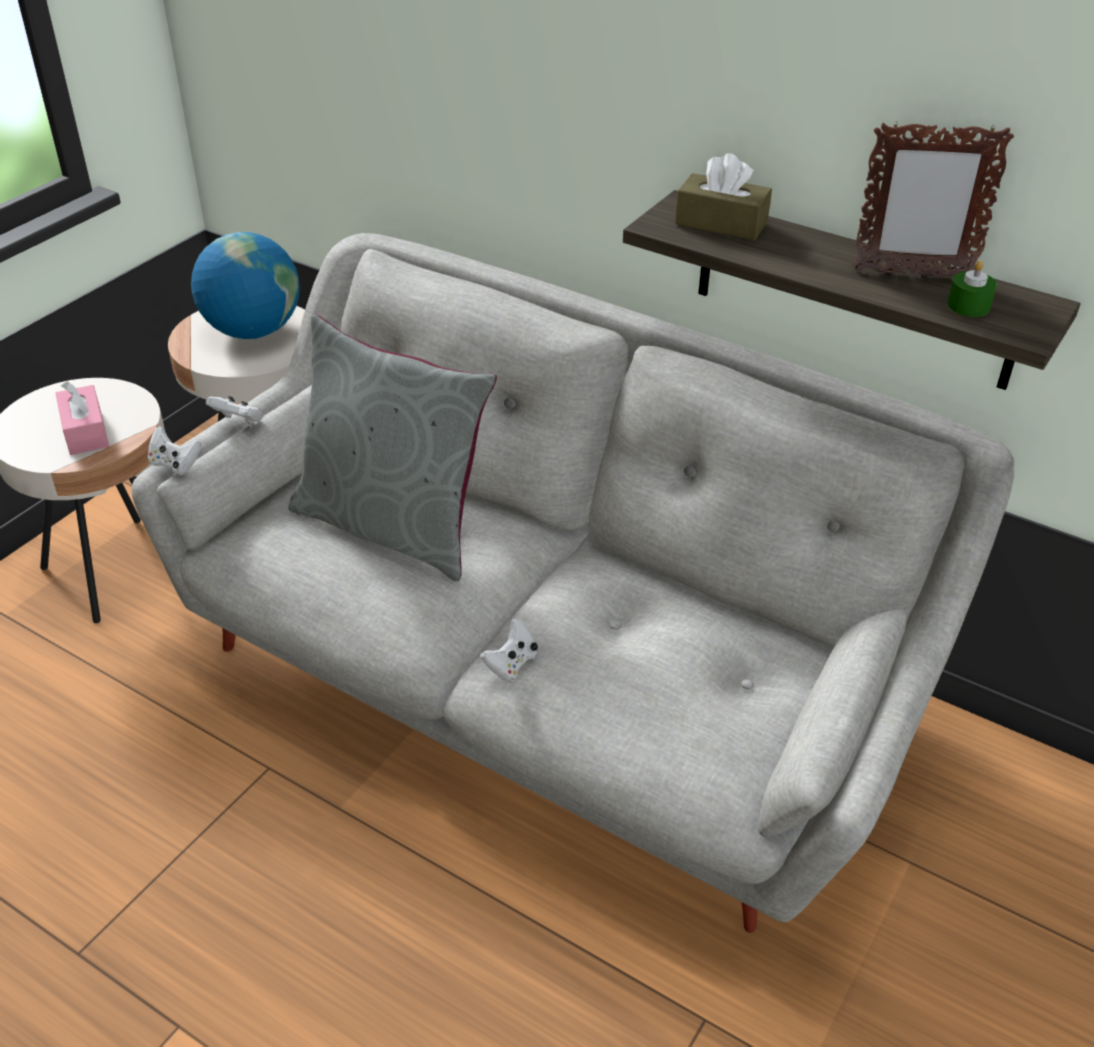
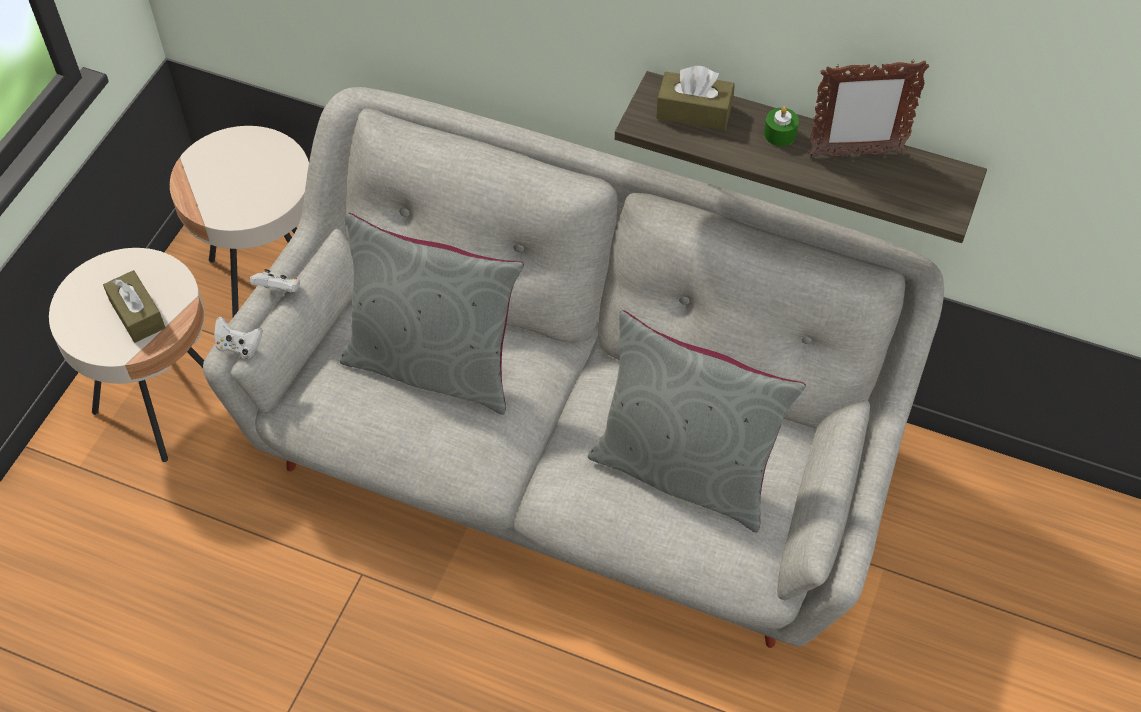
camera: 10 degrees left, 15 degrees up
pink tissue box [56,381,109,455] -> brown tissue box [103,270,166,343]
globe [191,232,300,339] -> none
white game controller [480,618,538,682] -> none
green candle [947,261,997,317] -> green candle moved to [764,107,799,146]
none -> grey pillow [588,310,806,532]

